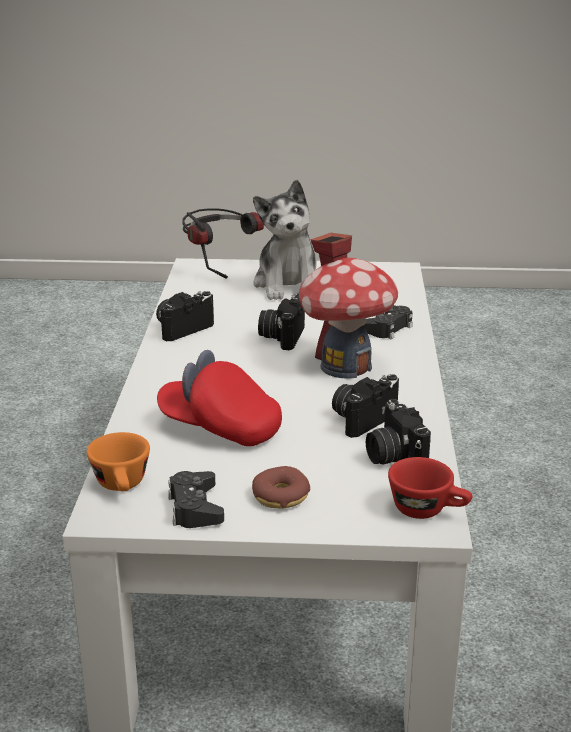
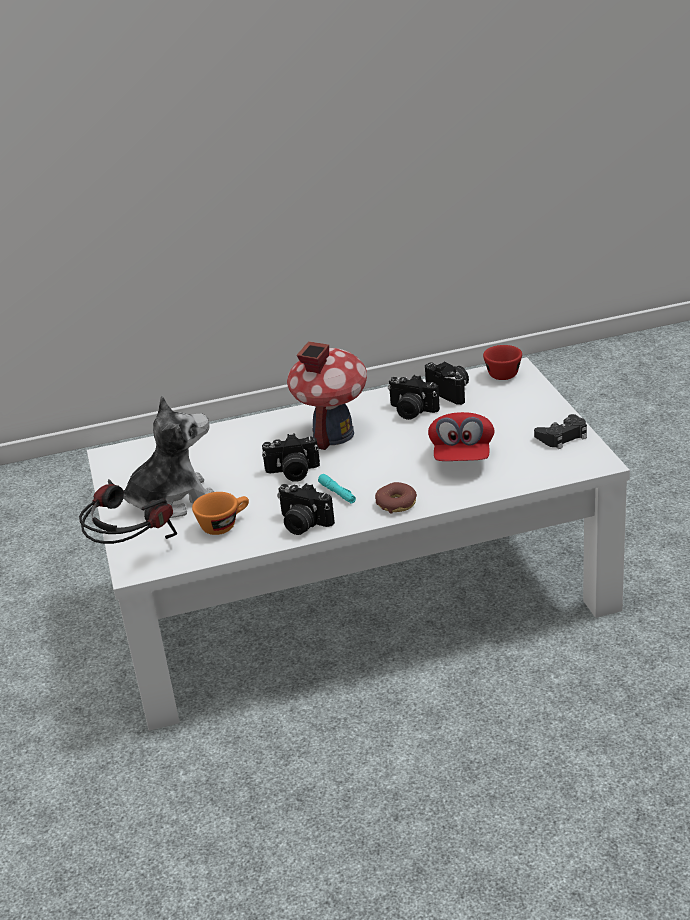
camera: 105 degrees left, 5 degrees up
orange cup [87,432,150,491] -> orange cup moved to [192,492,249,535]
donut [252,466,310,509] -> donut moved to [375,482,417,514]
black game controller [364,305,413,339] -> none
camera [366,399,431,464] -> camera turned 90 degrees counterclockwise [425,362,469,405]
none -> turquoise flashlight [318,474,356,504]

